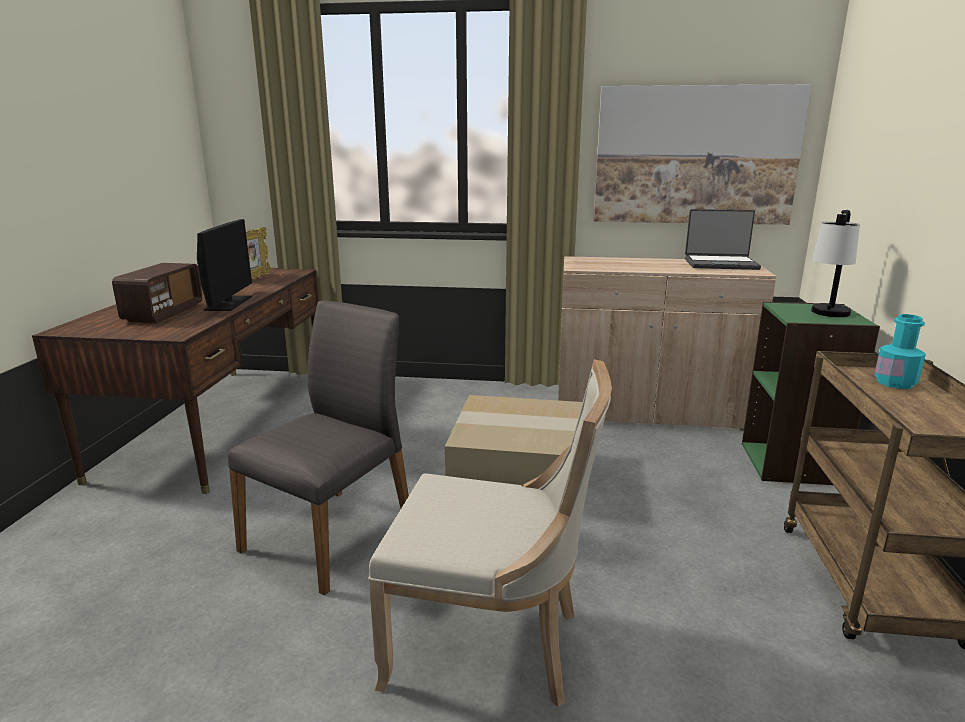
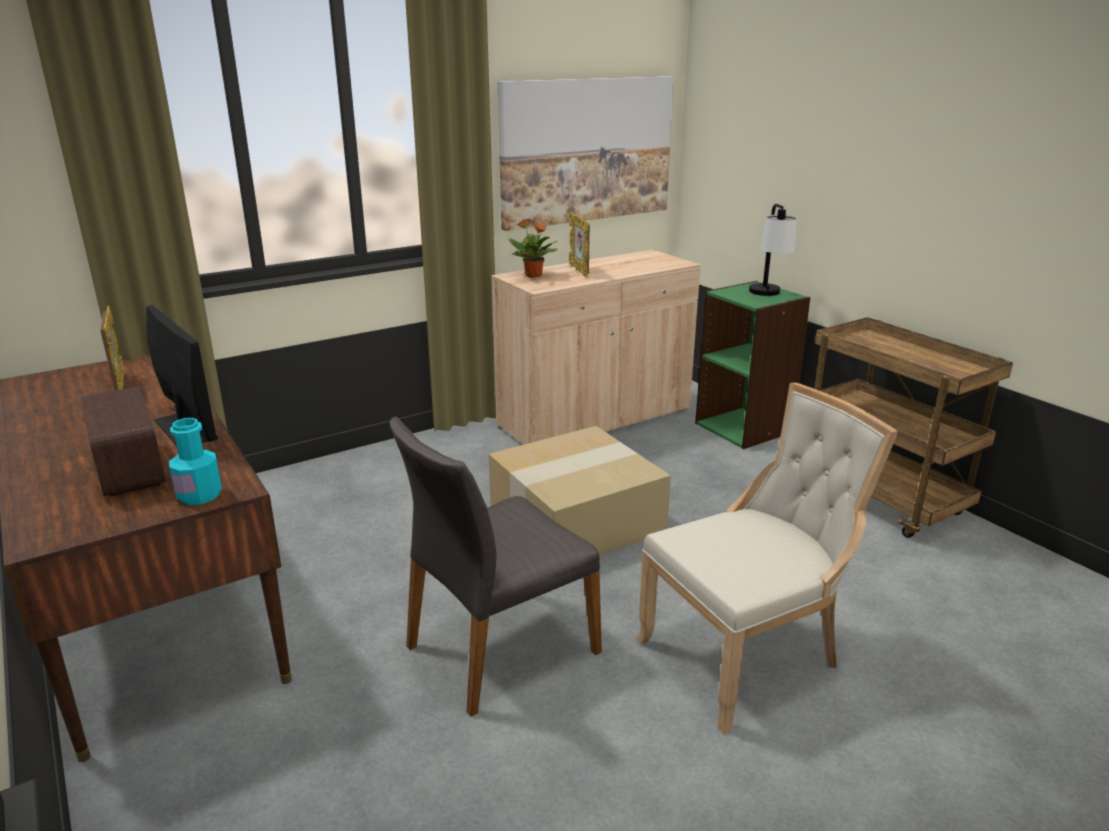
camera: 40 degrees left, 5 degrees up
grey chair [228,300,409,595] -> grey chair turned 120 degrees counterclockwise [390,416,602,717]
laptop [685,209,761,270] -> none
turquoise bottle [874,314,926,389] -> turquoise bottle moved to [169,418,222,505]
none -> potted plant [508,218,558,278]
none -> picture frame [569,212,590,278]

